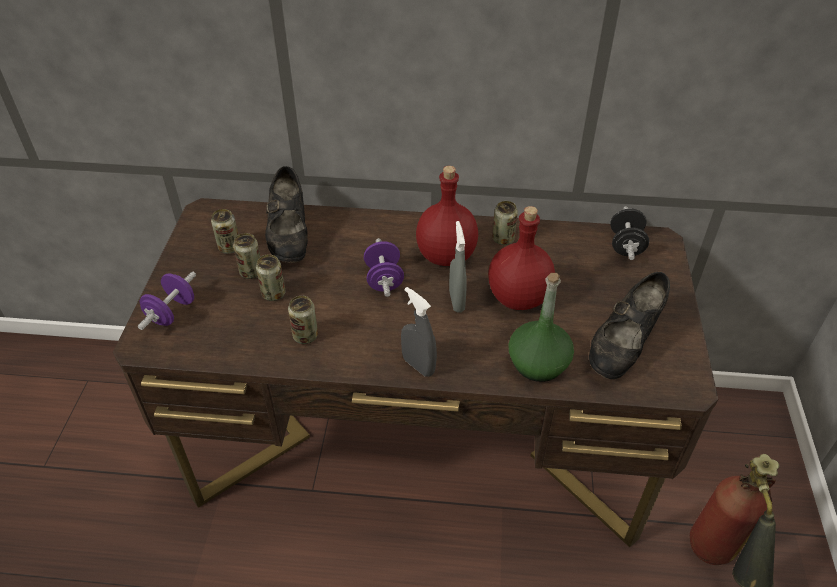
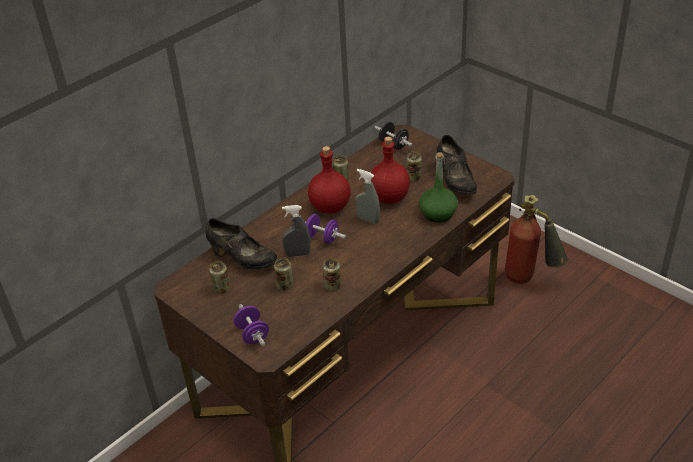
camera: 50 degrees left, 5 degrees down
can [233,233,260,279] -> can moved to [407,151,422,181]
grey spray bottle [401,287,437,377] -> grey spray bottle moved to [282,205,311,257]

